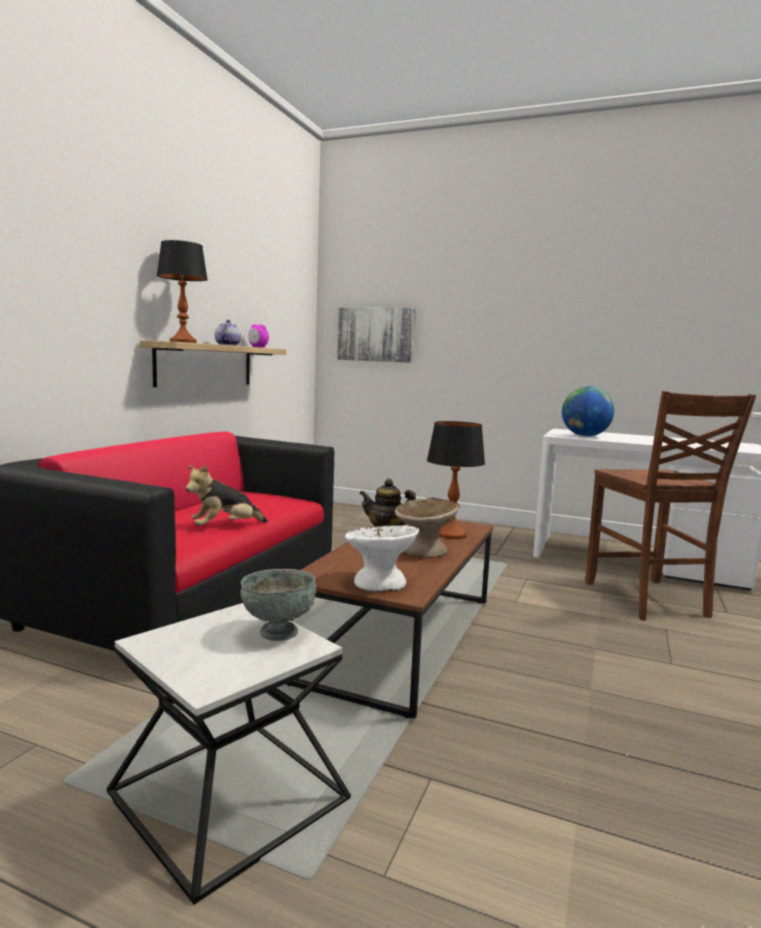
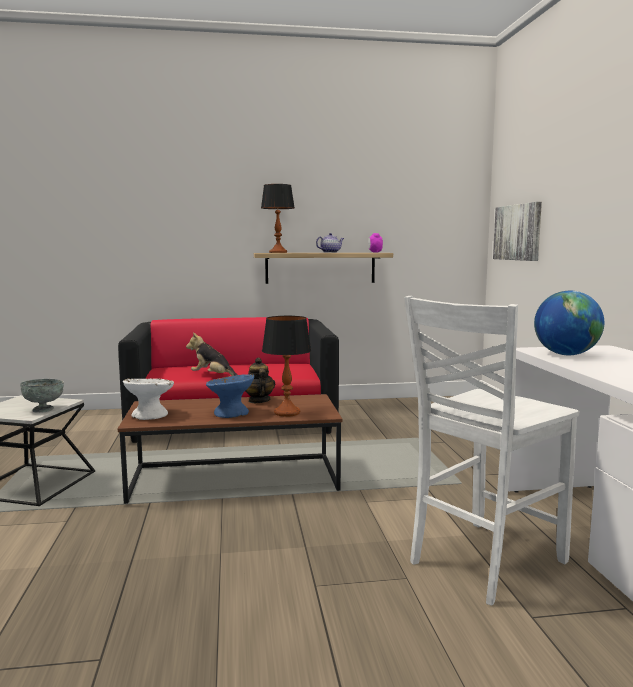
camera: 60 degrees right, 0 degrees up
beige bowl [395,497,458,558] -> blue bowl [206,374,254,418]
brown chair [585,391,756,621] -> white chair [404,296,579,606]

